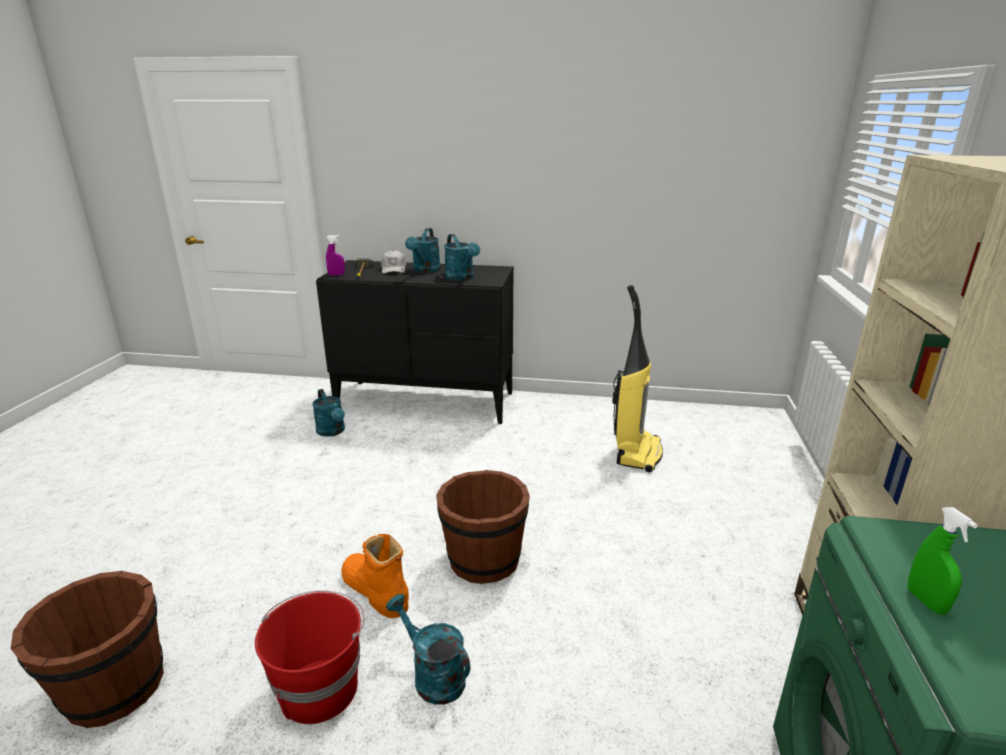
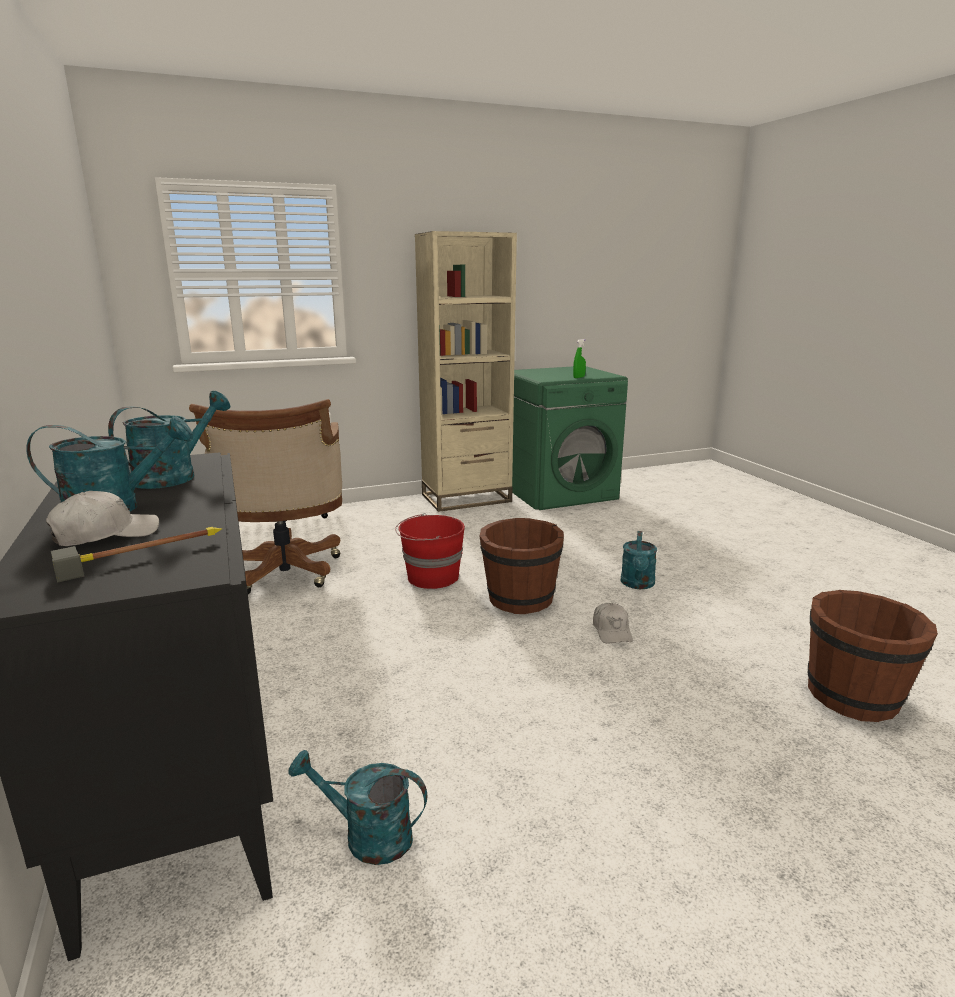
camera: 120 degrees left, 5 degrees down
red bucket [255,590,364,724] -> red bucket moved to [395,513,465,589]
turquoise watering can [312,389,345,437] -> turquoise watering can turned 105 degrees counterclockwise [288,750,428,865]
purple spray bottle [326,235,345,276] -> none
orange boot [341,534,409,618] -> white cap [593,603,633,643]
vacuum cleaner [612,285,663,472] -> office chair [189,399,342,594]

